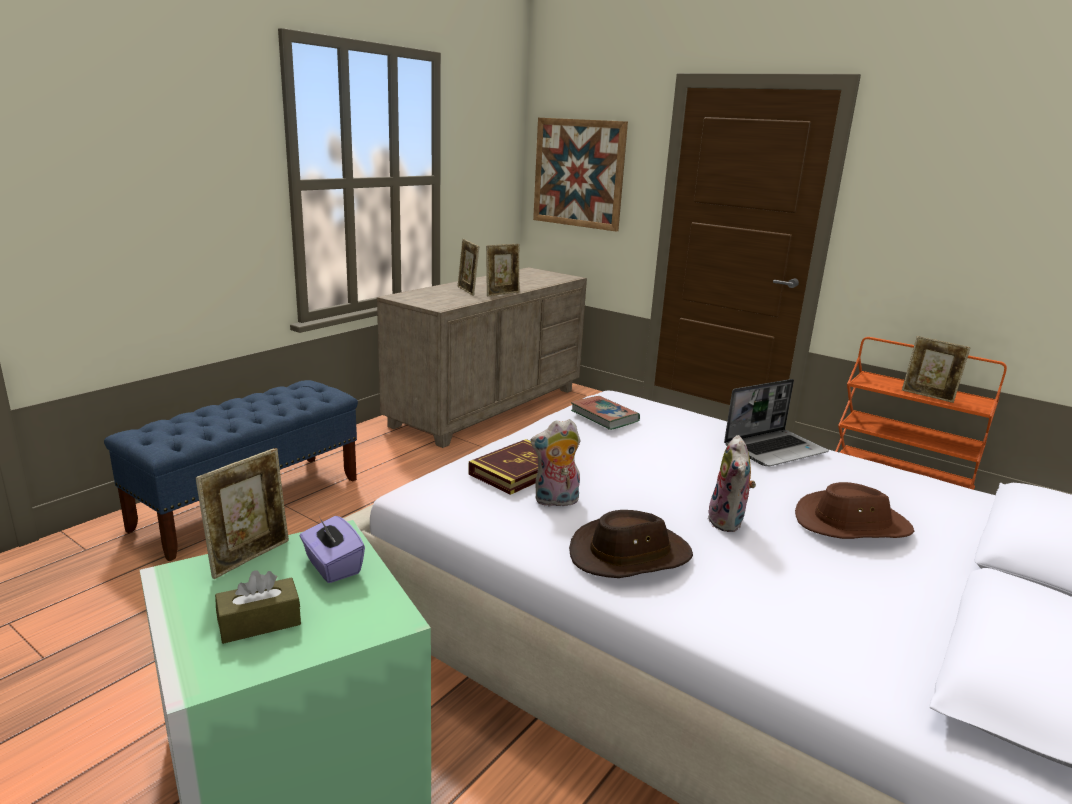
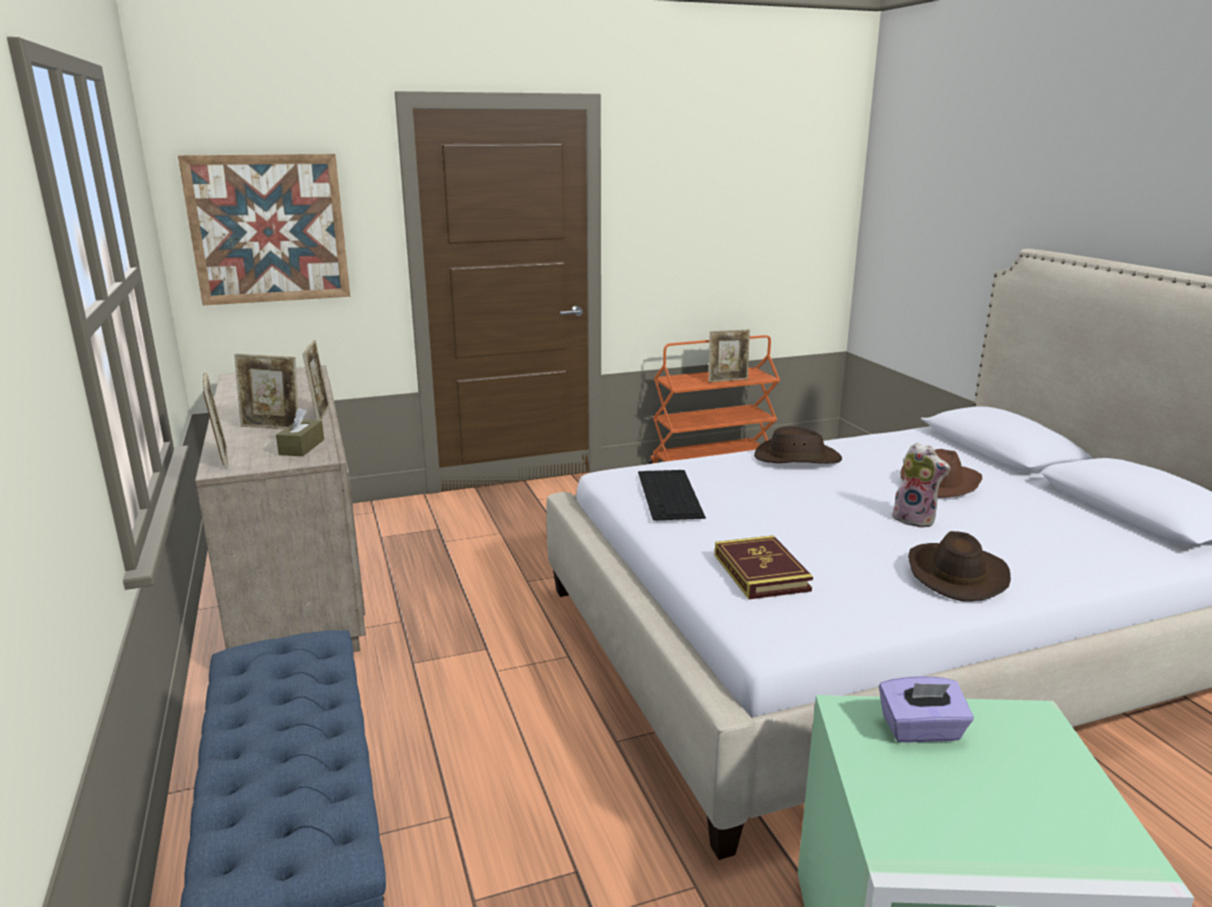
camera: 55 degrees left, 0 degrees up
picture frame [196,448,289,579] -> picture frame moved to [203,373,229,468]
brown tissue box [215,570,301,644] -> brown tissue box moved to [276,408,324,456]
plush toy [530,419,580,507] -> none
book [571,396,640,430] -> keyboard [638,470,706,521]
laptop [724,379,829,466] -> brown hat [754,426,842,464]

